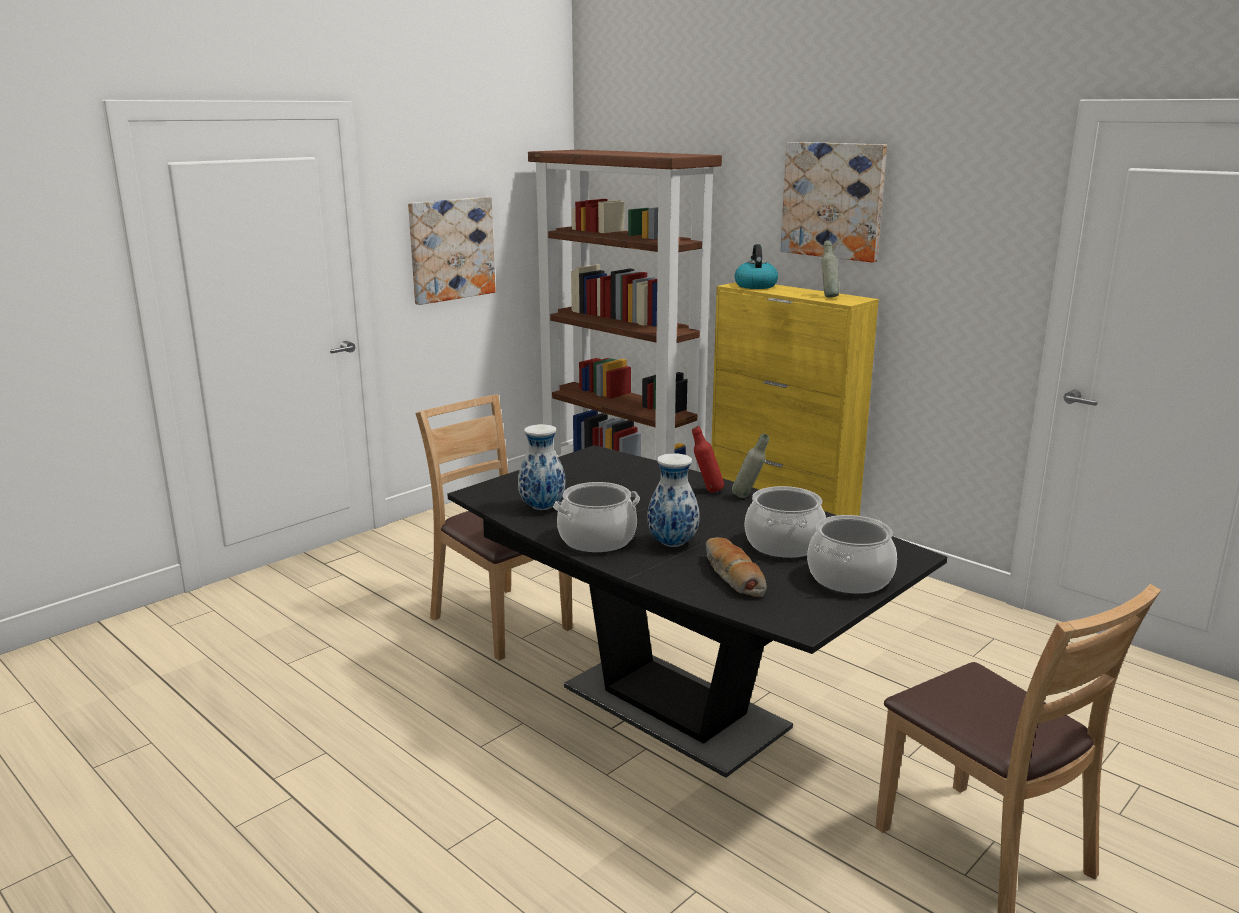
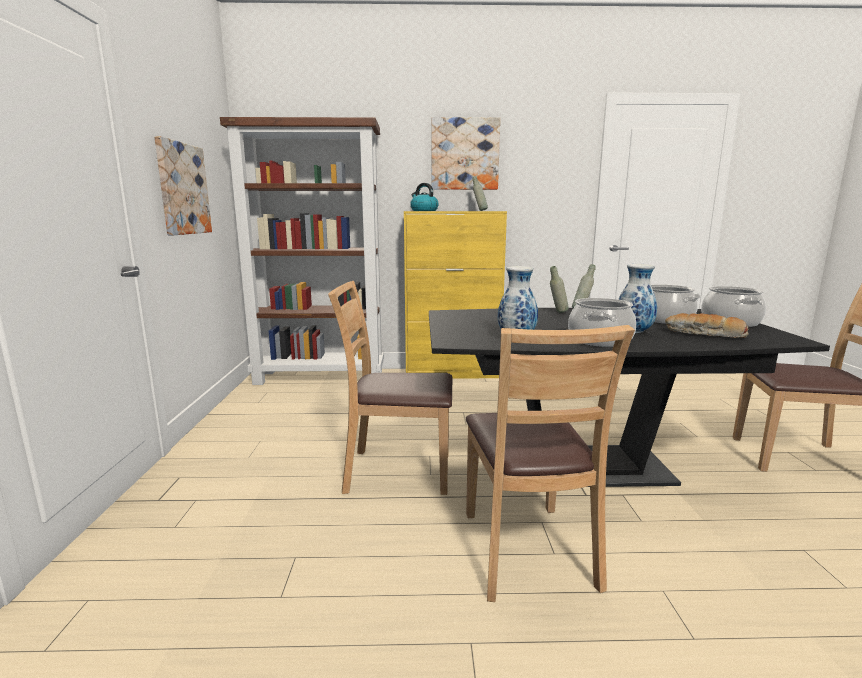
camera: 45 degrees left, 5 degrees down
red bottle [692,426,724,493] -> grey bottle [550,266,569,313]
none -> brown chair [466,325,635,602]

